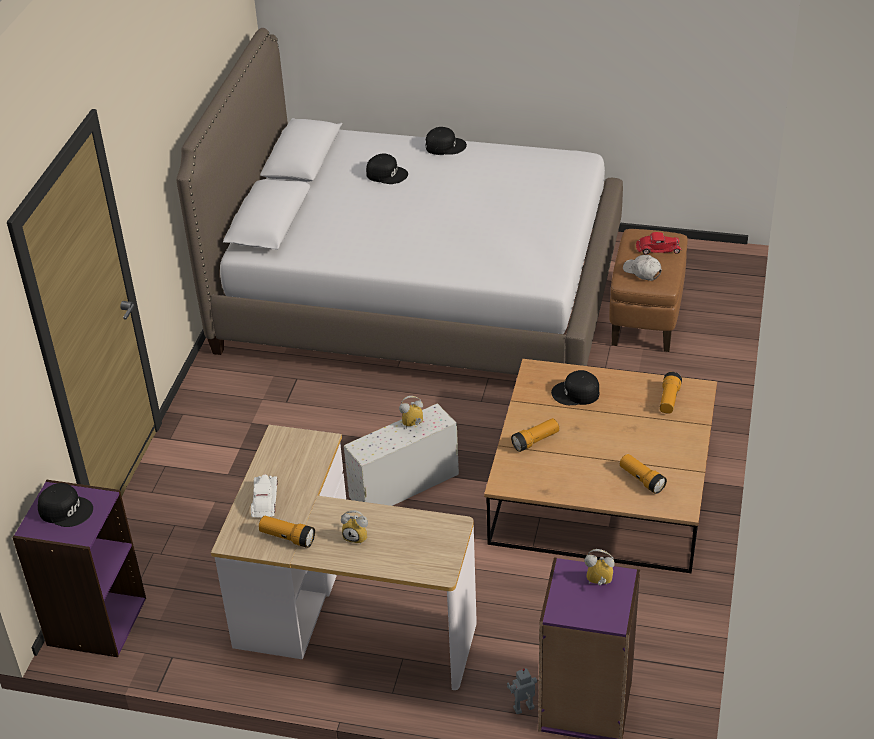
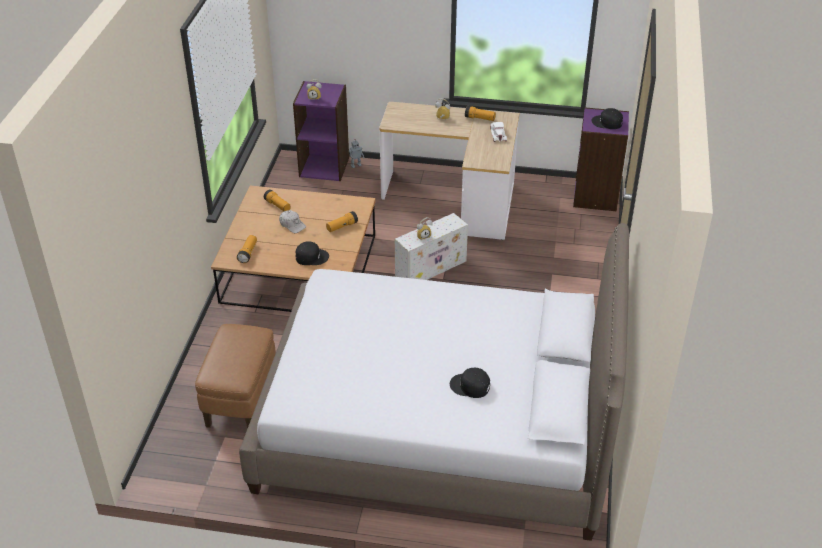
camera: 175 degrees right, 0 degrees up
black cap [426,127,467,155] -> none
white cap [623,255,662,281] -> white cap moved to [279,210,306,233]
red toy car [636,232,682,254] -> none

